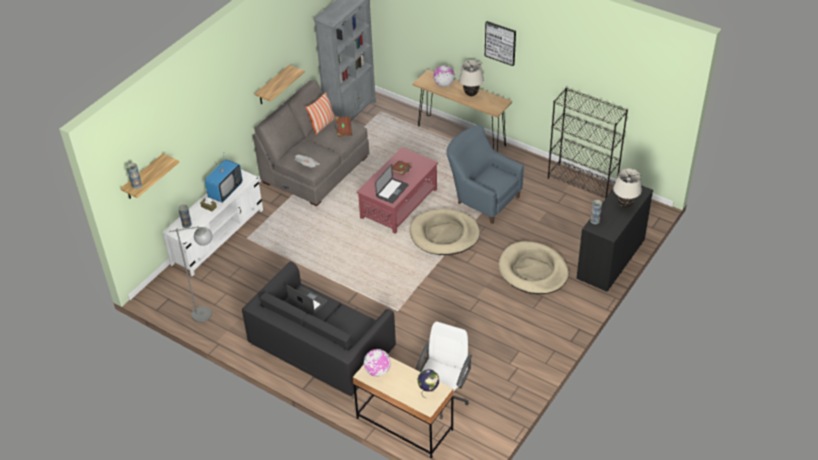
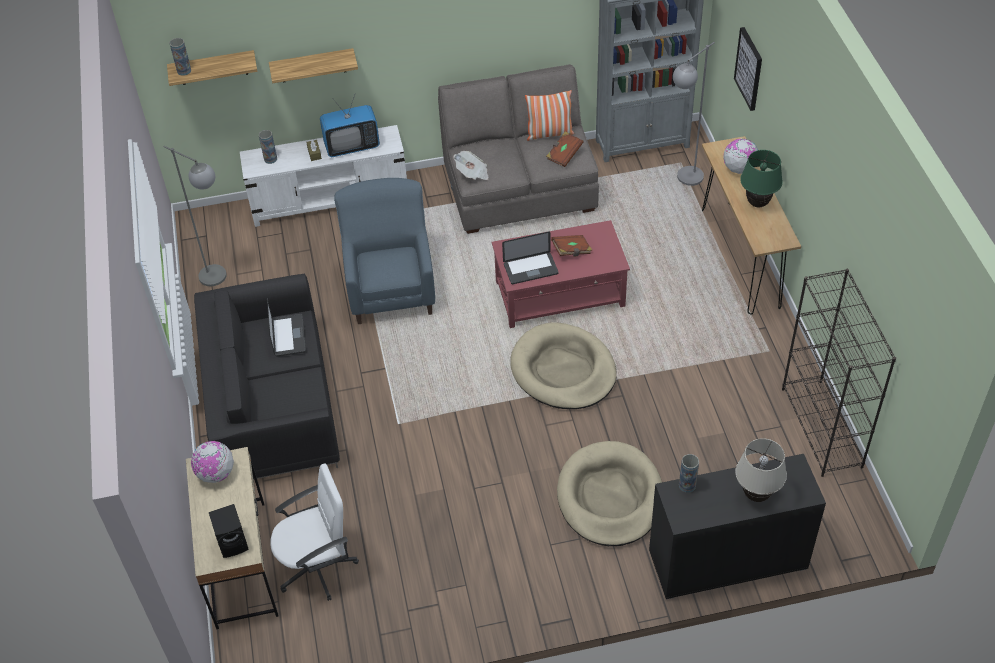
camera: 45 degrees right, 5 degrees up
shelf [255,65,305,104] -> shelf moved to [269,48,358,83]
globe [418,369,439,398] -> black speaker [209,504,249,558]
blue armchair [446,125,524,224] -> blue armchair moved to [334,178,435,324]
beige table lamp [459,60,484,96] -> green table lamp [740,150,783,208]
picture [485,21,516,66] -> picture moved to [734,27,762,111]
none -> grey floor lamp [673,42,715,186]

